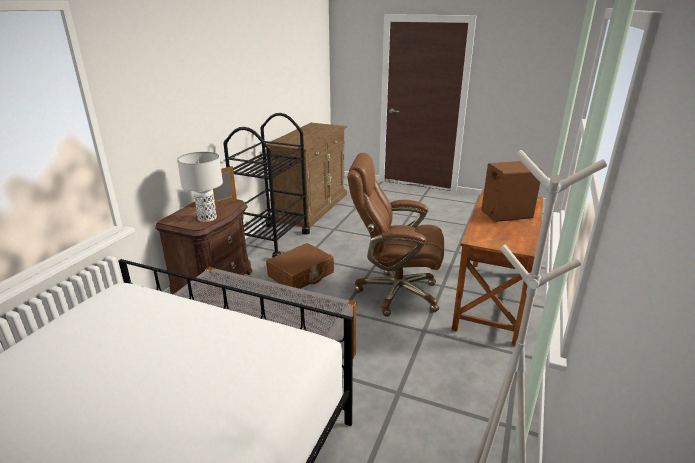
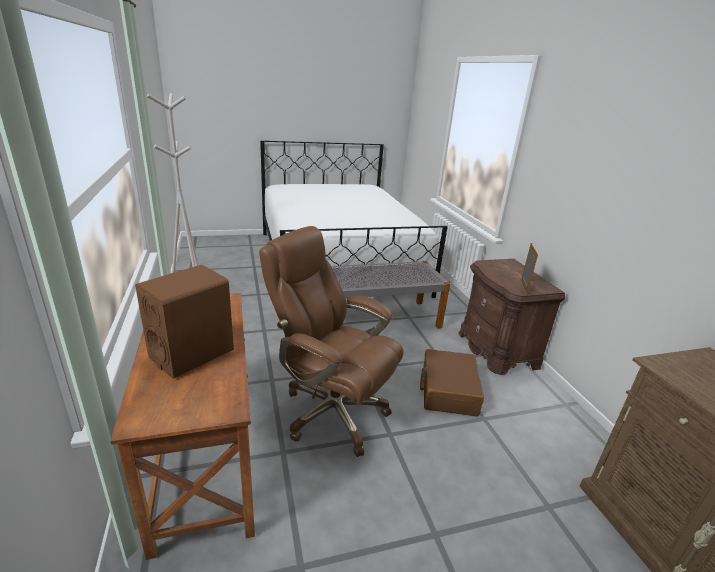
camera: 140 degrees right, 0 degrees up
white table lamp [177,152,223,222] -> none
black cart [223,113,310,258] -> none
brown office chair [347,153,444,317] -> brown office chair turned 120 degrees counterclockwise [259,226,404,457]

